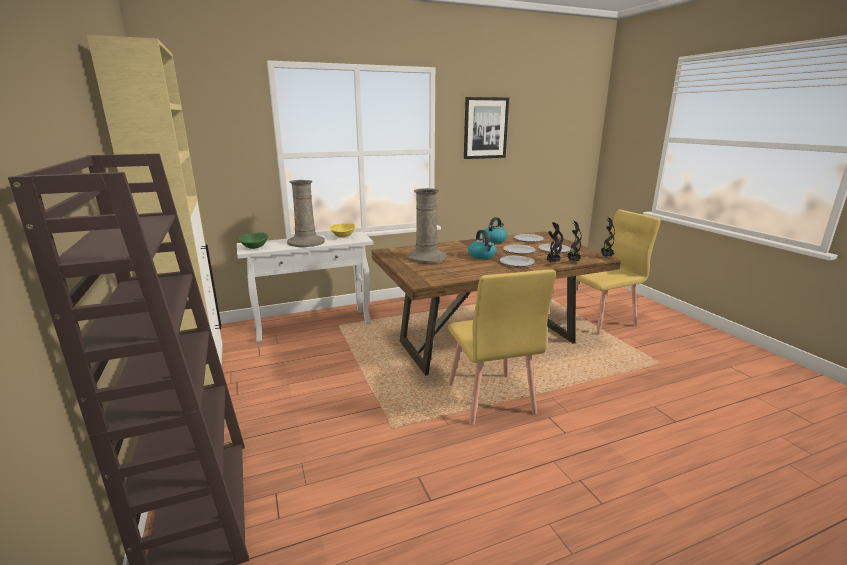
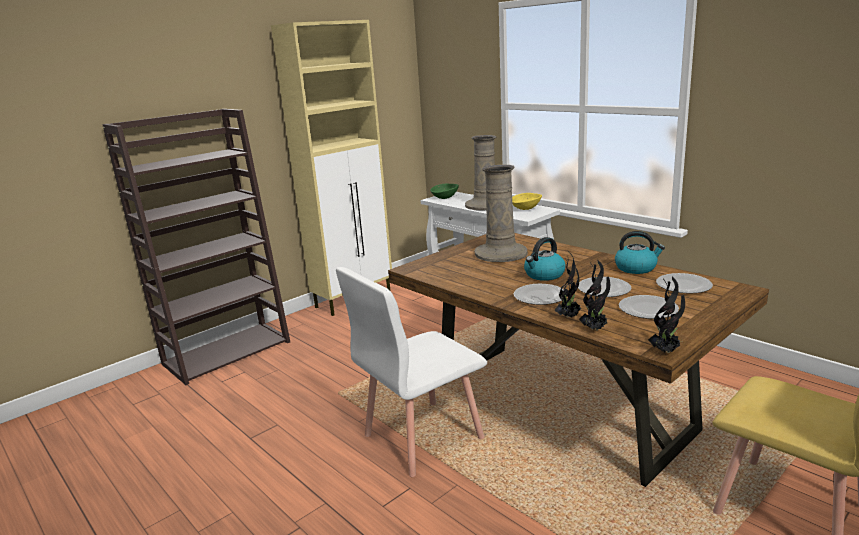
camera: 70 degrees right, 0 degrees up
yellow chair [448,270,556,425] -> white chair [336,267,487,477]
picture [464,97,509,159] -> none

